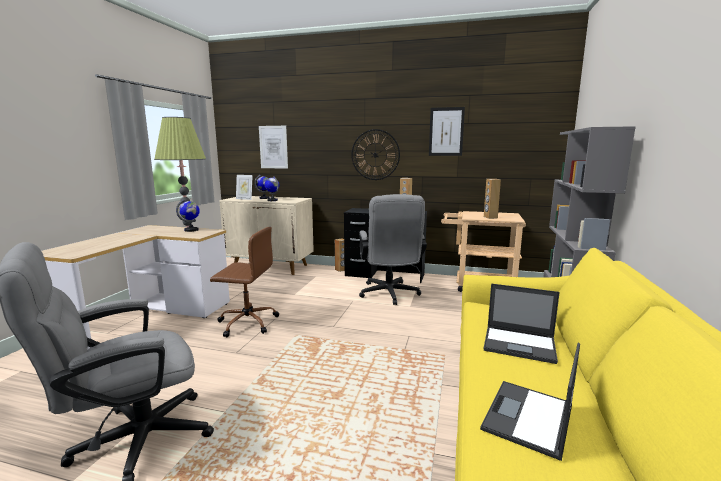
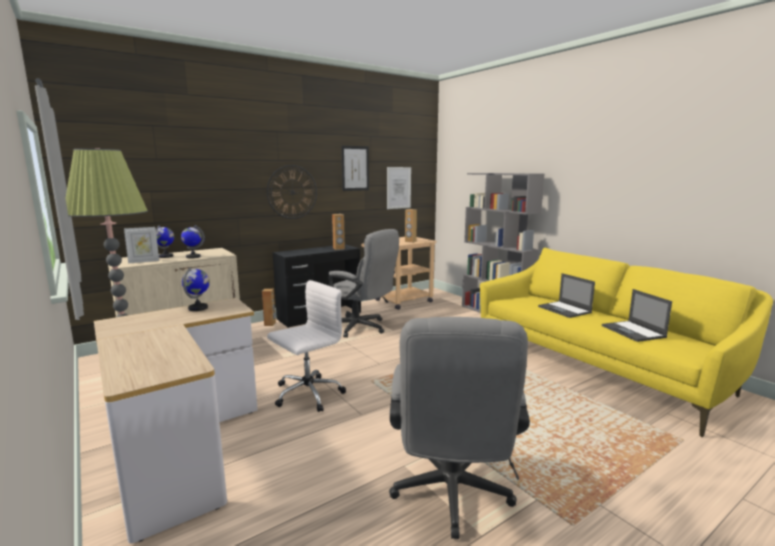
camera: 50 degrees left, 0 degrees up
brown office chair [210,227,279,337] -> white office chair [267,280,346,412]
picture [259,126,288,169] -> picture moved to [387,167,411,209]
laptop [484,284,560,364] -> laptop turned 90 degrees clockwise [538,273,595,318]

